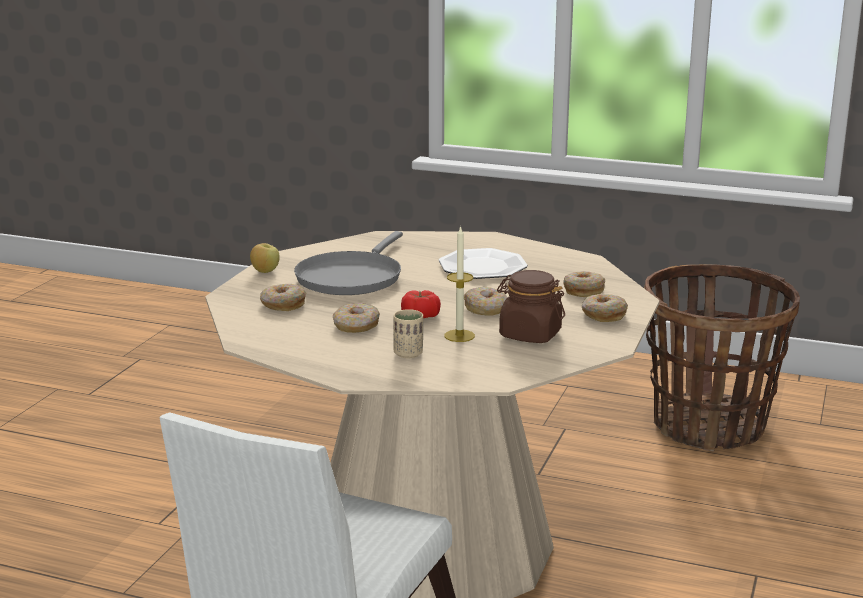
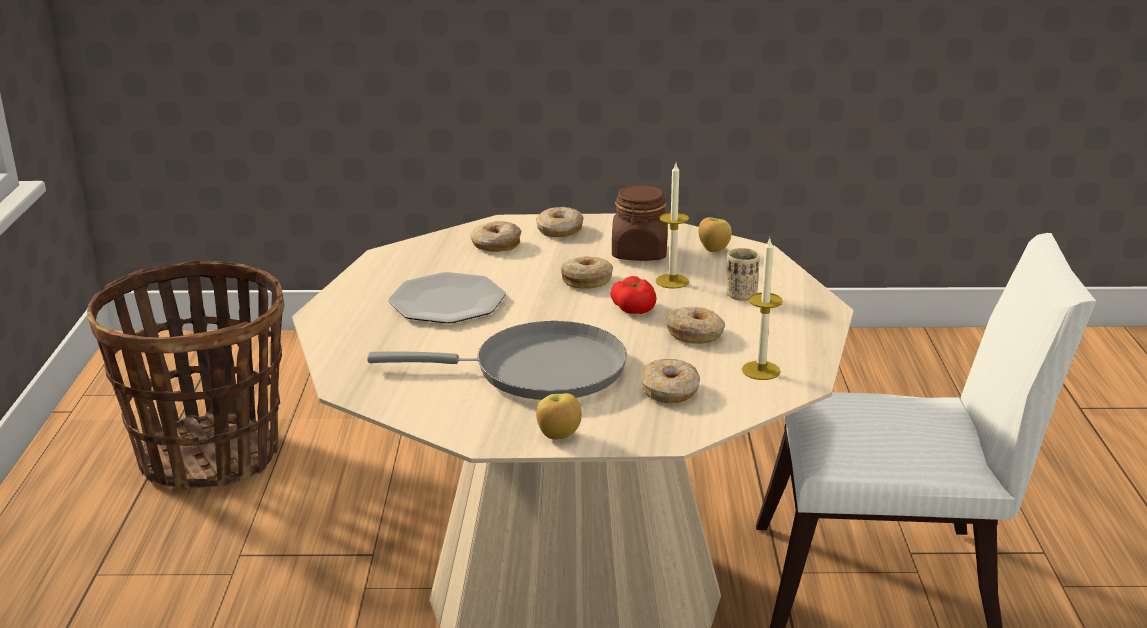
camera: 110 degrees left, 5 degrees up
none -> apple [698,217,732,252]
none -> candle [742,239,783,380]

